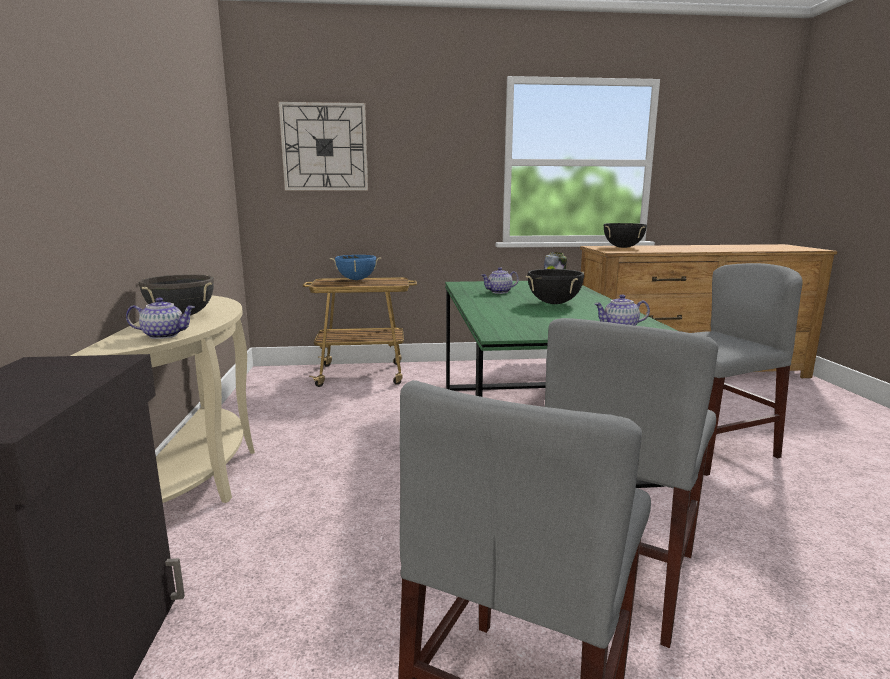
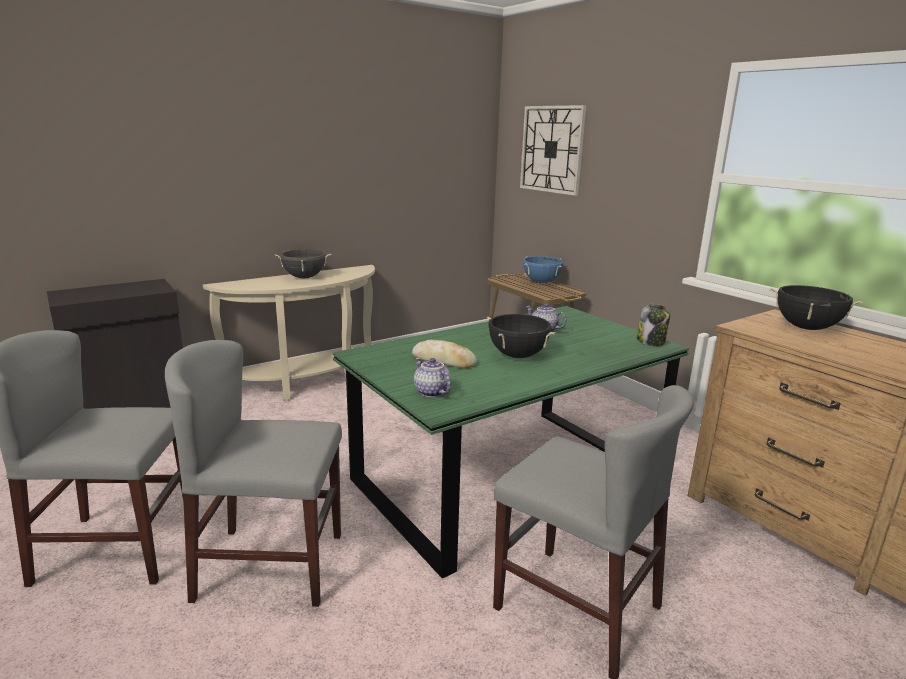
camera: 60 degrees right, 5 degrees up
teapot [126,297,195,339] -> none
none -> bread [412,340,477,369]

